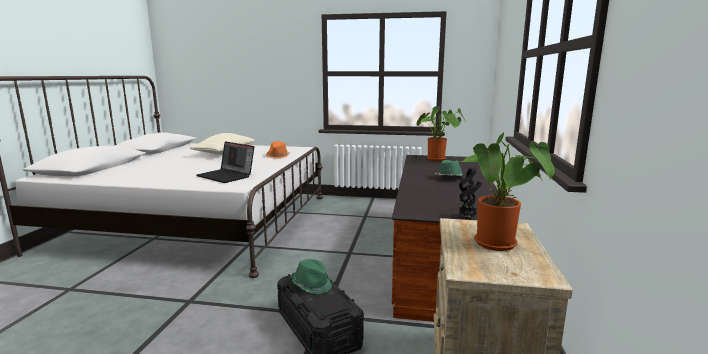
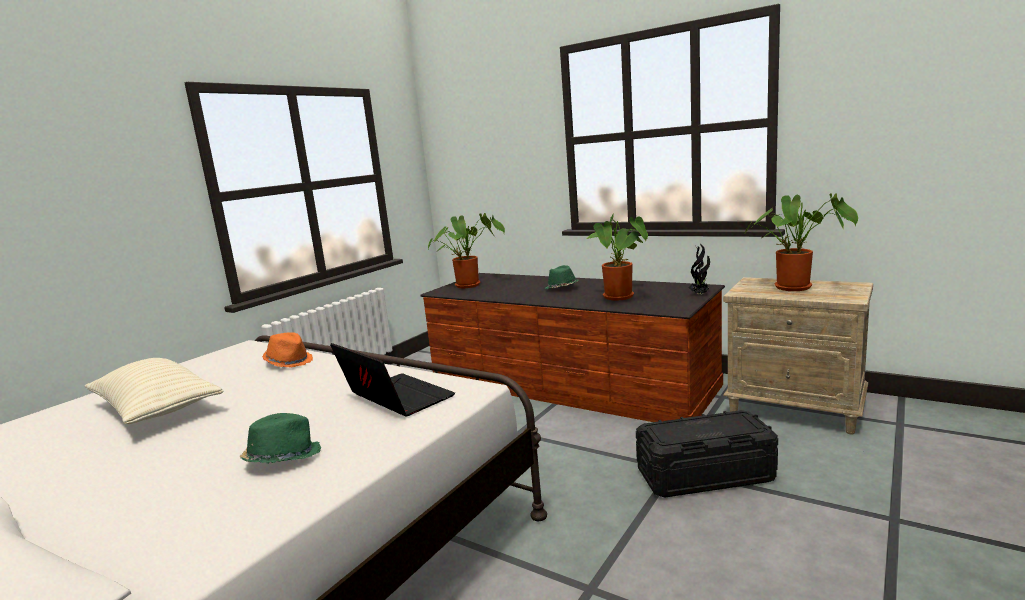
camera: 65 degrees left, 0 degrees up
laptop [196,142,254,183] -> laptop turned 105 degrees counterclockwise [330,343,455,417]
green hat [291,259,332,294] -> green hat moved to [240,413,321,464]
none -> potted plant [586,213,648,300]

